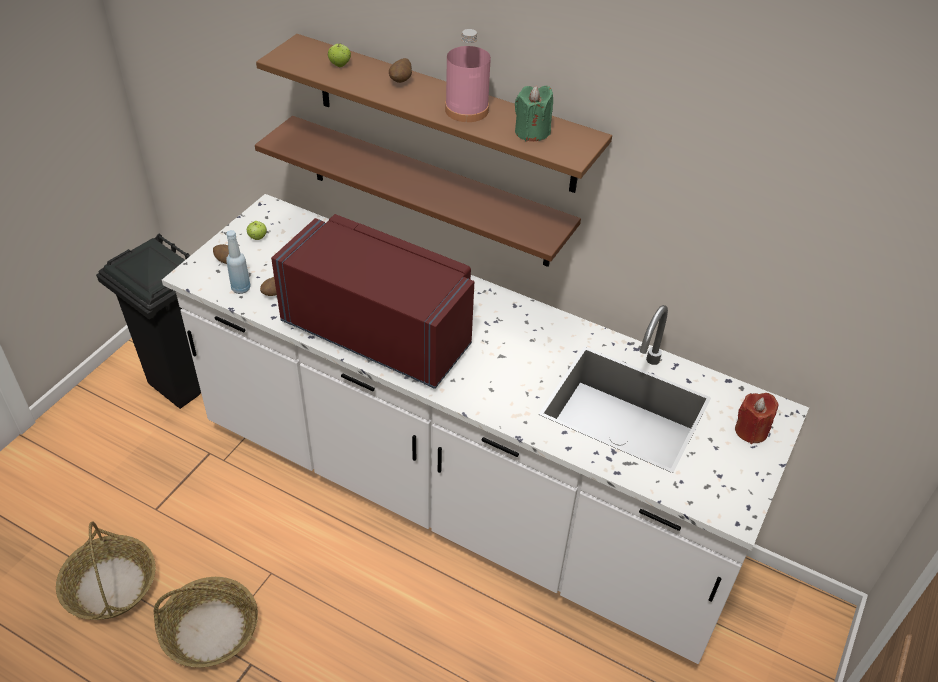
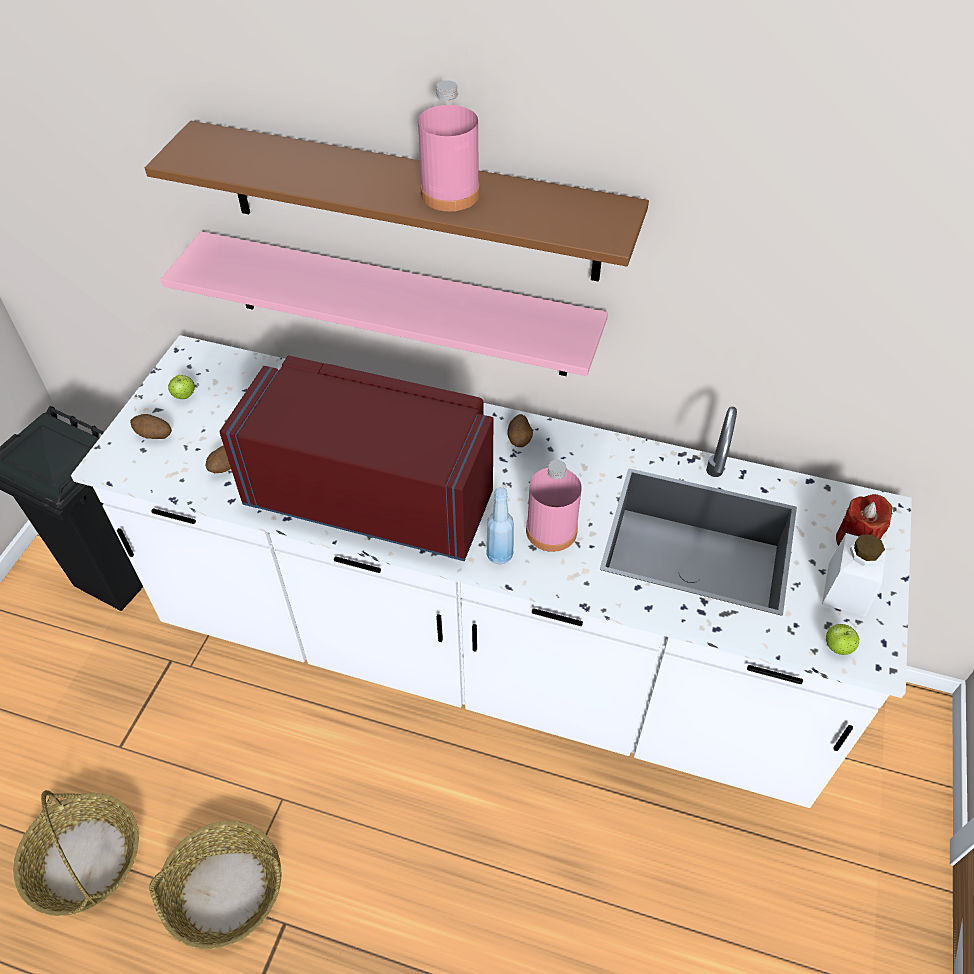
camera: 10 degrees left, 5 degrees up
blue bottle [226,230,251,294] -> blue bottle moved to [487,487,514,565]
brown shelf [255,116,581,267] -> pink shelf [160,231,608,376]
apple [328,43,351,67] -> apple moved to [826,624,859,655]
potato [389,58,412,83] -> potato moved to [507,414,533,447]
green candle [515,85,553,142] -> none
none -> pink bottle [526,460,582,552]
none -> white jar [822,533,887,617]

